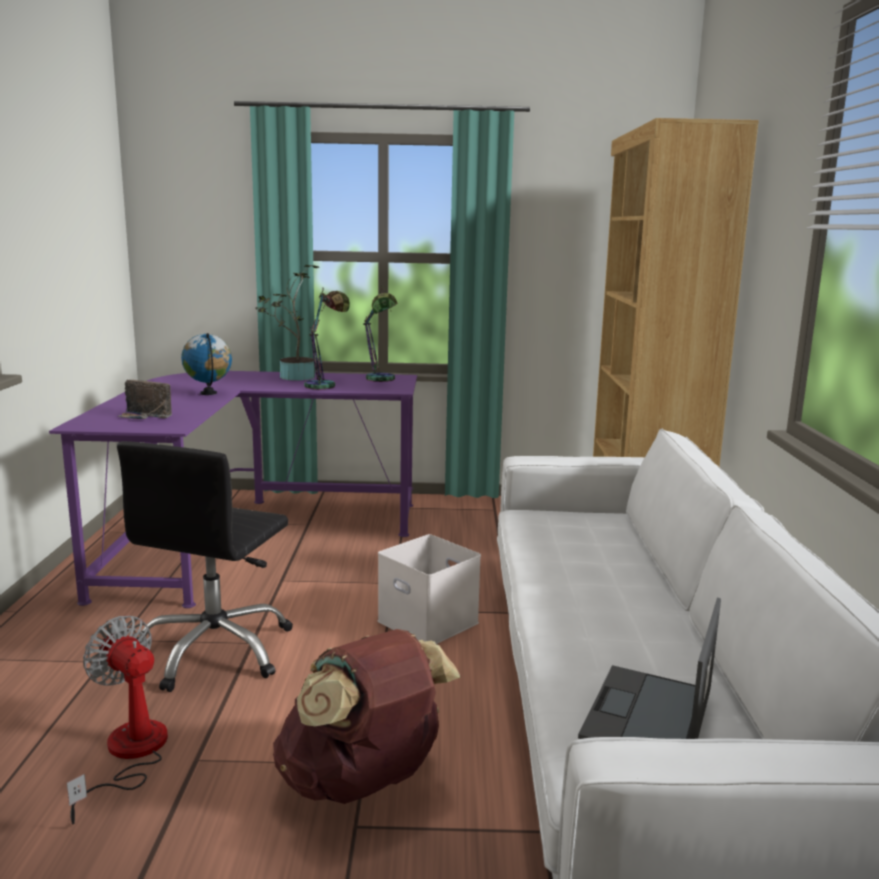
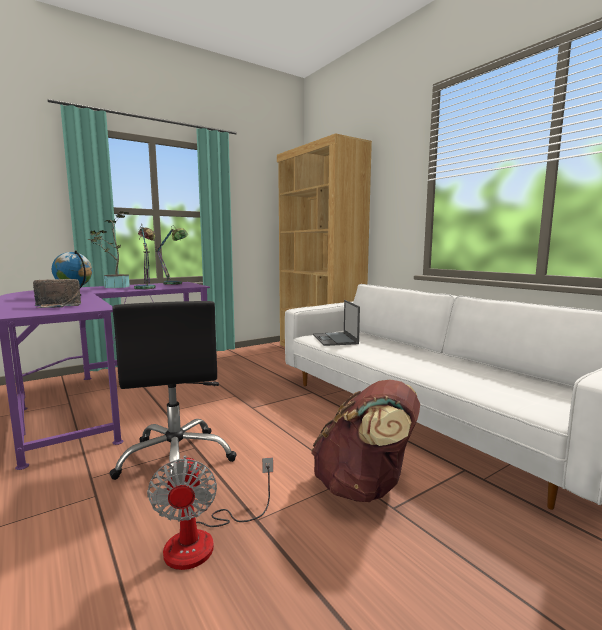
camera: 35 degrees left, 5 degrees down
fan [67,615,168,824] -> fan turned 105 degrees counterclockwise [147,455,273,570]
white storage box [378,534,481,644] -> none
laptop [578,598,721,739] -> laptop moved to [313,300,360,346]

